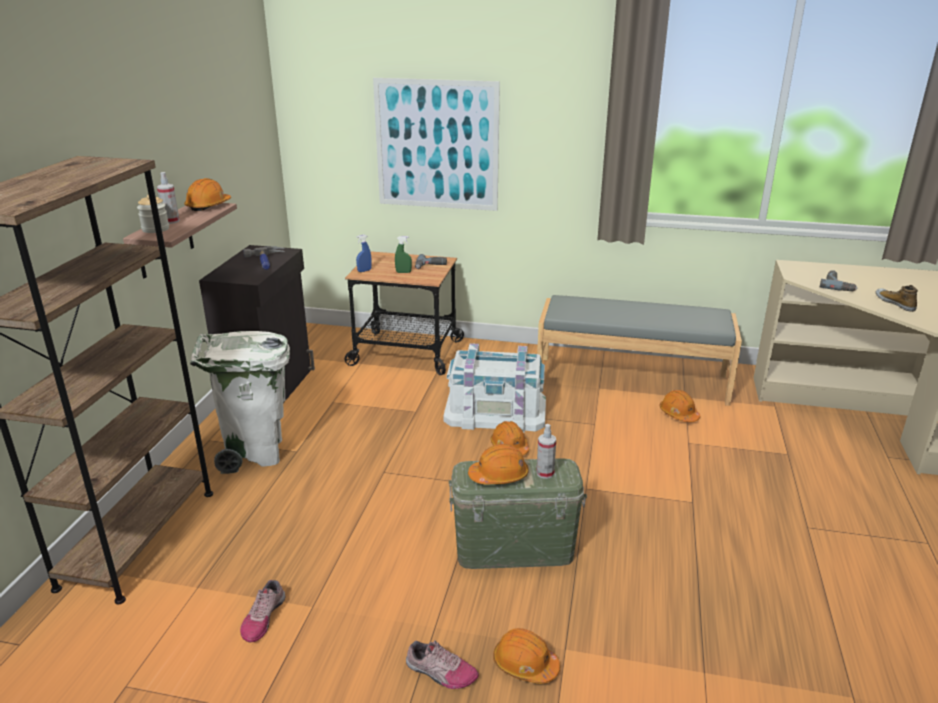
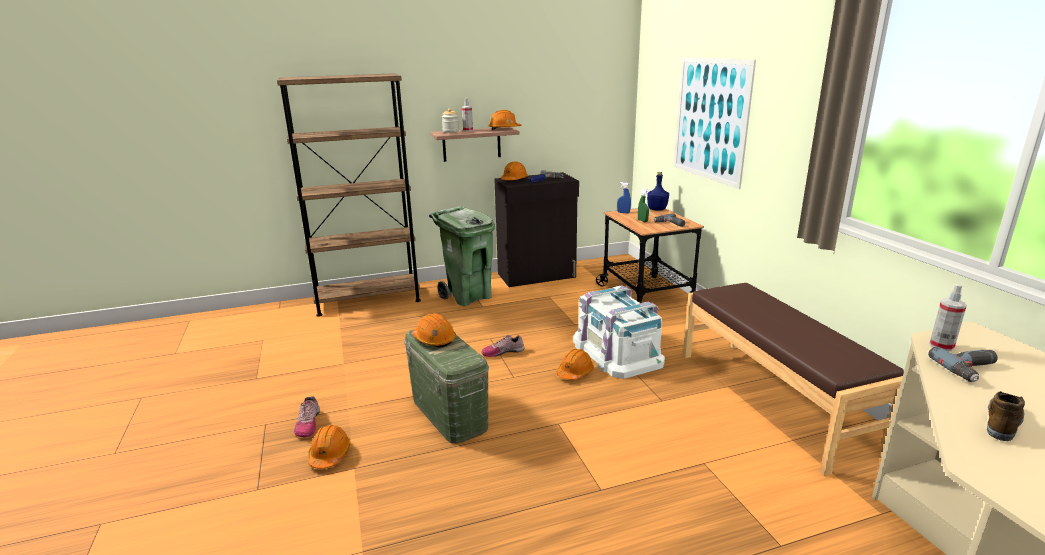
camera: 60 degrees right, 5 degrees down
white trash can [190,331,290,474] -> green trash can [429,207,495,306]
shoe [240,580,285,643] -> shoe moved to [481,335,525,357]
grey bench [537,295,742,406] -> brown bench [683,283,904,476]
spray bottle [537,424,556,479] -> spray bottle moved to [929,284,967,351]
orange hard hat [659,390,700,422] -> orange hard hat moved to [500,161,528,180]
none -> blue bottle [647,172,669,211]

